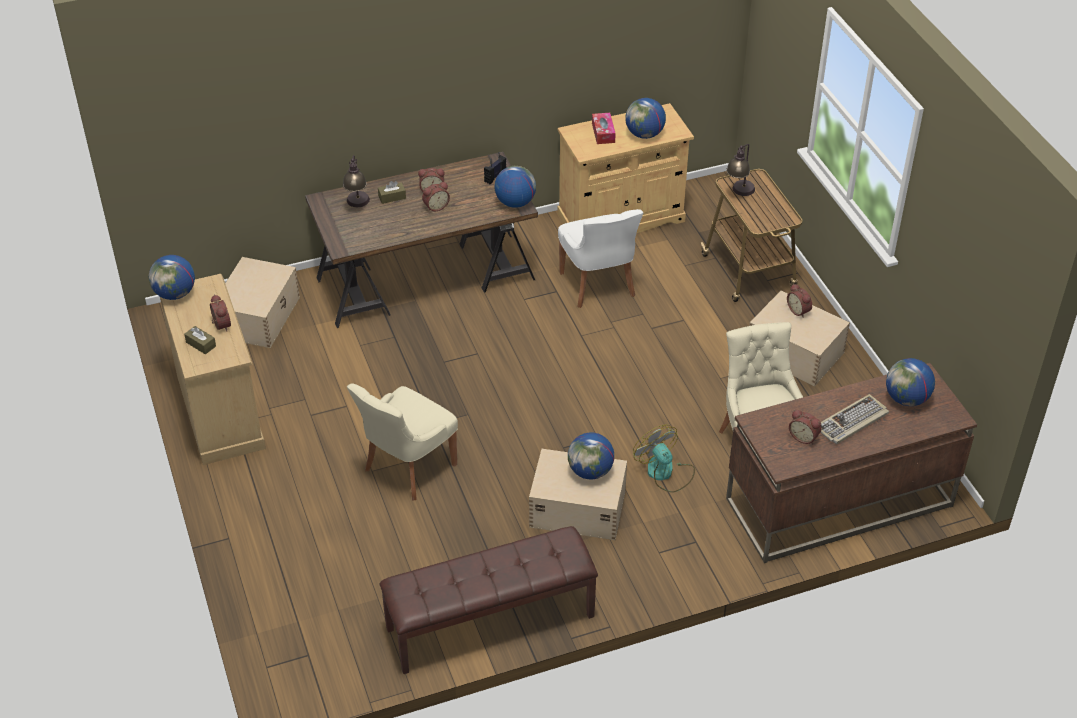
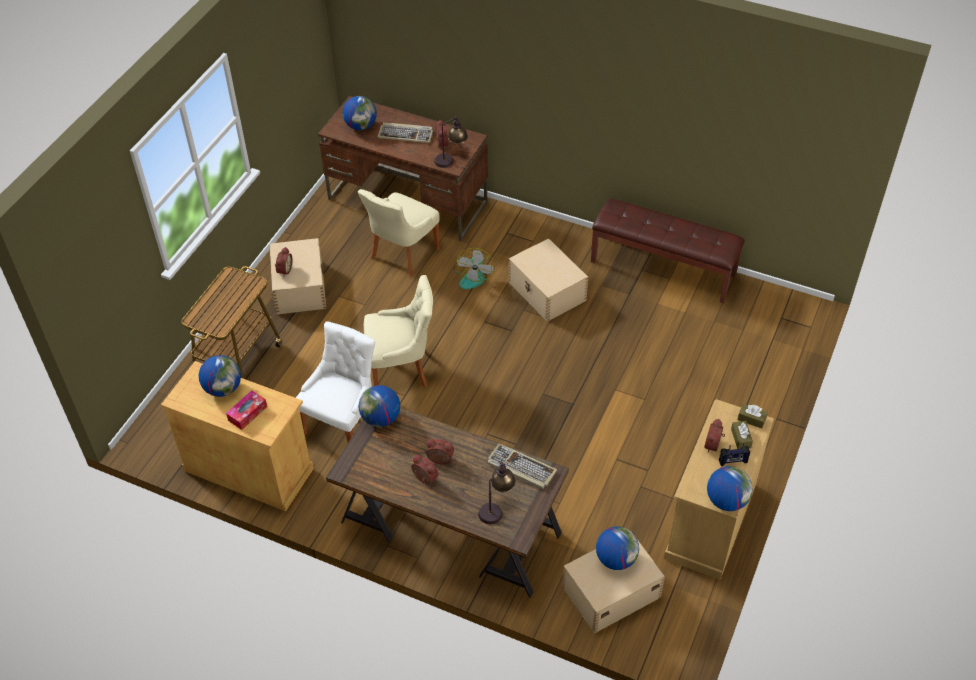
camera: 135 degrees left, 5 degrees up
beige chair [347,383,458,500] -> beige chair moved to [364,275,433,388]
brown tissue box [378,181,406,204] -> brown tissue box moved to [738,404,768,429]
radio [484,152,506,184] -> radio moved to [719,443,750,466]
globe [568,432,614,479] -> globe moved to [596,527,639,570]
table lamp [726,144,755,196] -> table lamp moved to [434,115,468,168]
none -> keyboard [487,443,557,489]

